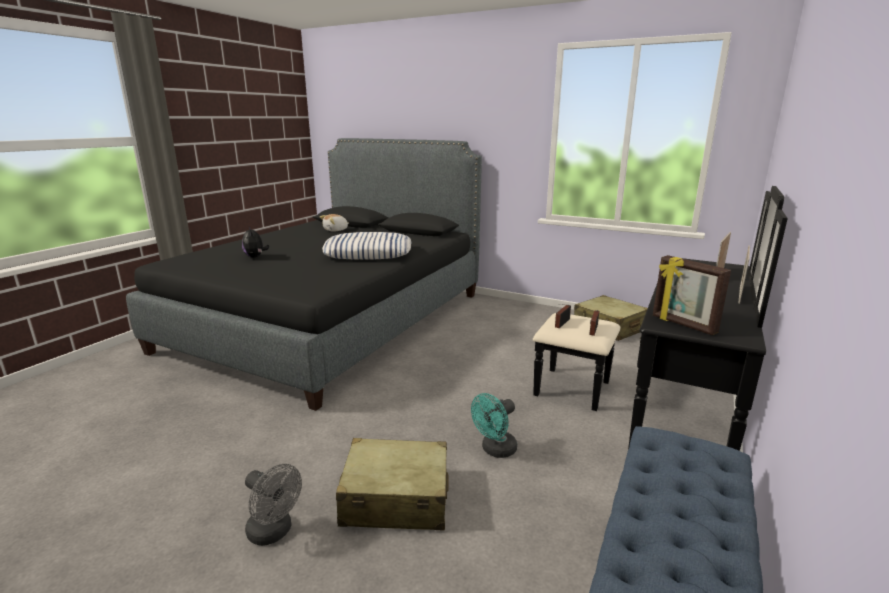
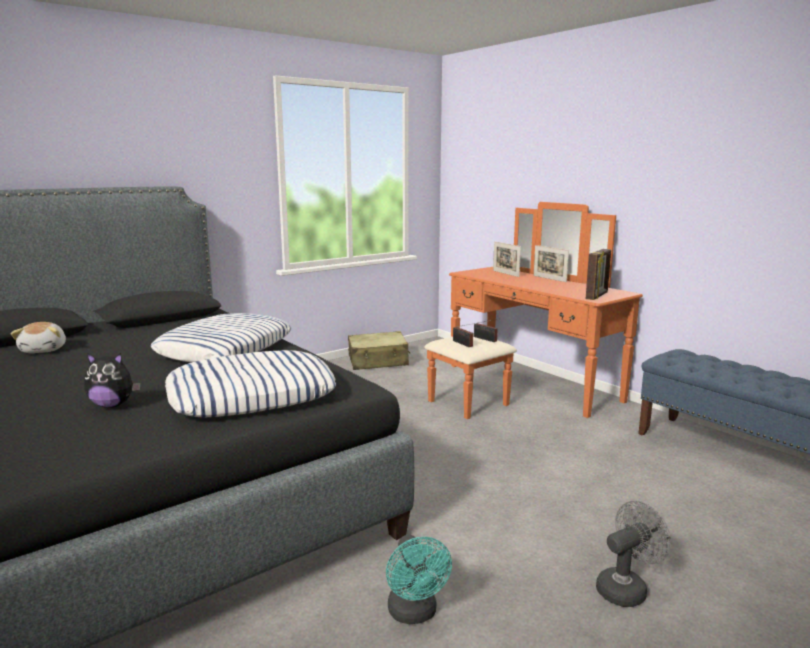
camera: 65 degrees left, 5 degrees down
beige suitcase [336,438,449,530] -> none
turquoise fan [471,393,517,458] -> turquoise fan moved to [386,534,452,624]
black dresser [533,186,788,451] -> orange dresser [424,202,643,419]
picture frame [653,255,731,335] -> picture frame turned 45 degrees counterclockwise [586,249,611,300]
none -> pillow [165,350,336,418]

